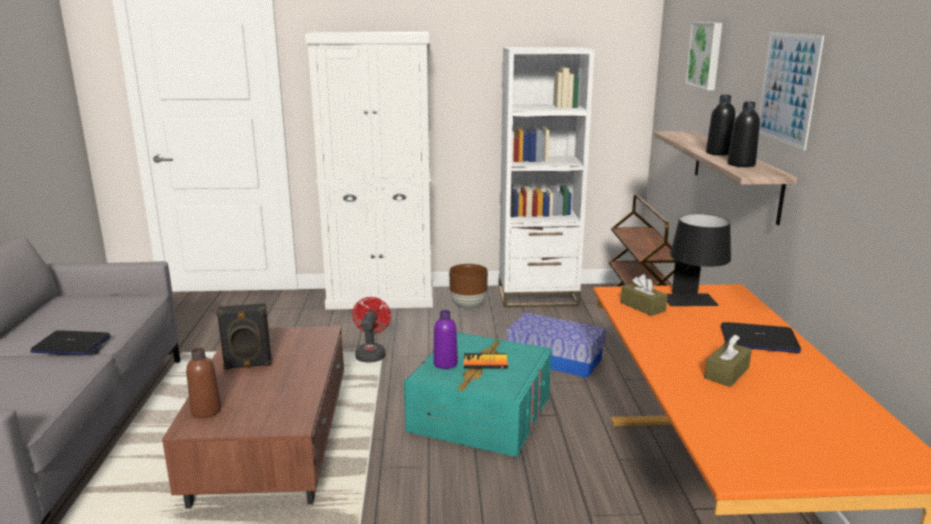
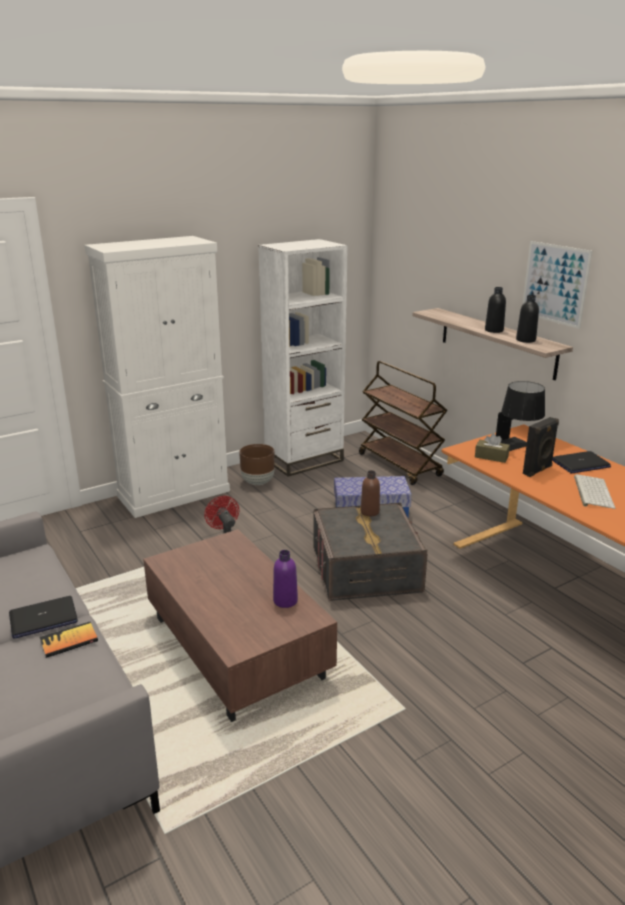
camera: 30 degrees left, 5 degrees up
brown bottle [186,348,221,418] -> brown bottle moved to [360,470,380,516]
black speaker [216,303,272,370] -> black speaker moved to [523,417,559,477]
turquoise storage box [404,332,551,457] -> grey storage box [314,503,428,601]
purple bottle [433,310,458,369] -> purple bottle moved to [273,550,298,608]
book [464,353,508,369] -> book moved to [39,622,98,658]
picture [685,22,722,90] -> none
brown tissue box [704,335,752,387] -> keyboard [574,474,616,509]

